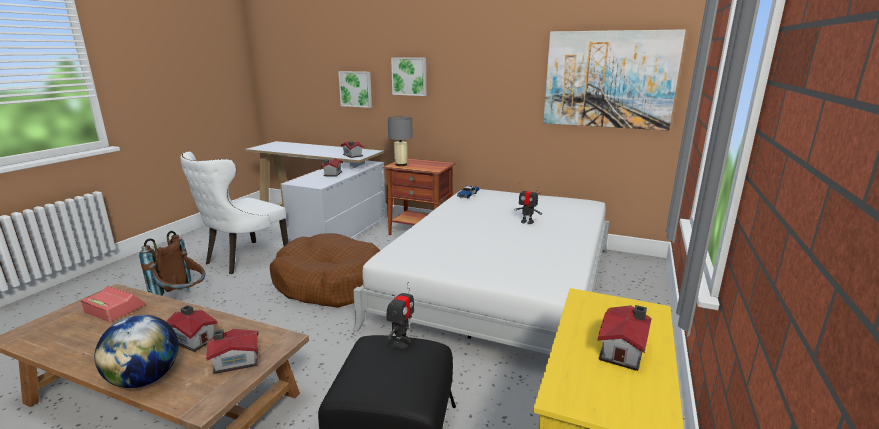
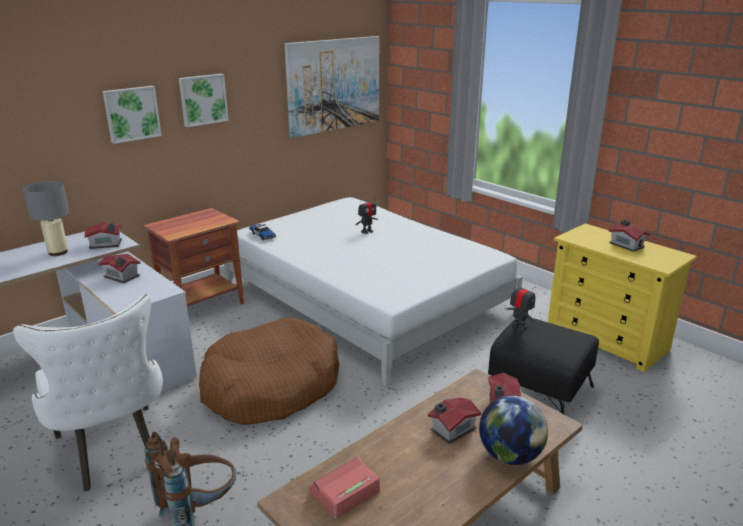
camera: 65 degrees left, 5 degrees up
picture [338,71,372,108] -> picture moved to [179,74,229,127]
grey table lamp [388,116,412,166] -> grey table lamp moved to [23,181,69,256]

